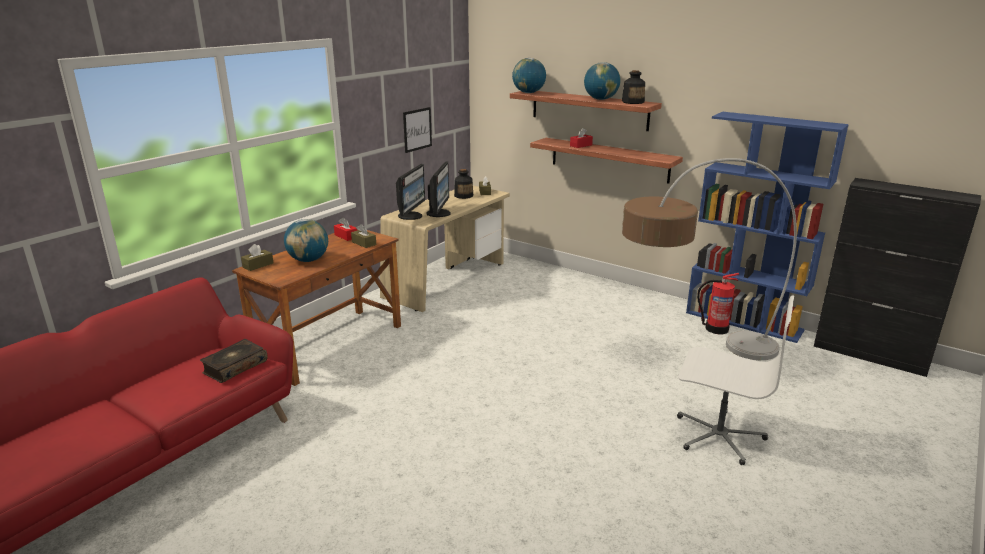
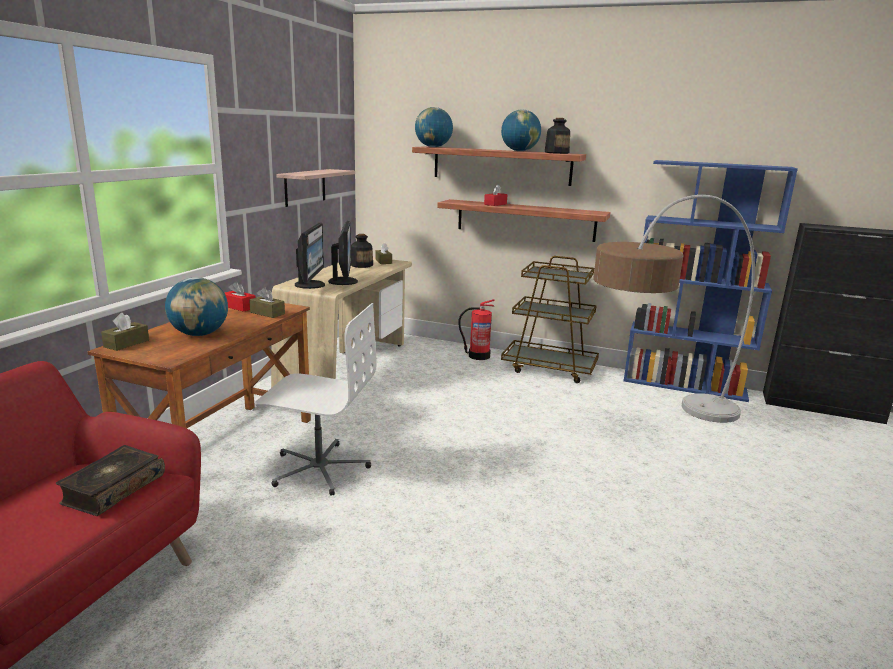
camera: 15 degrees left, 5 degrees down
picture [403,107,432,153] -> shelf [276,169,355,207]
white office chair [677,296,794,465] -> white office chair moved to [255,303,376,496]
fire extinguisher [697,273,739,334] -> fire extinguisher moved to [459,299,495,360]
none -> brown cart [501,256,599,383]

